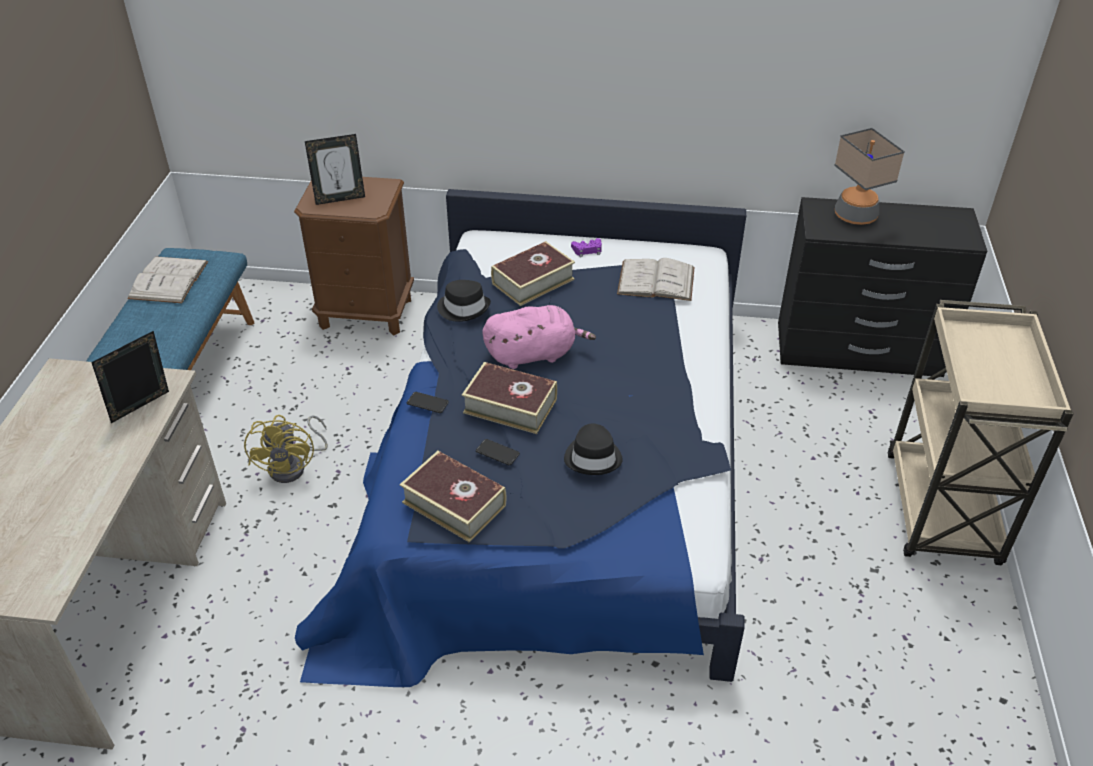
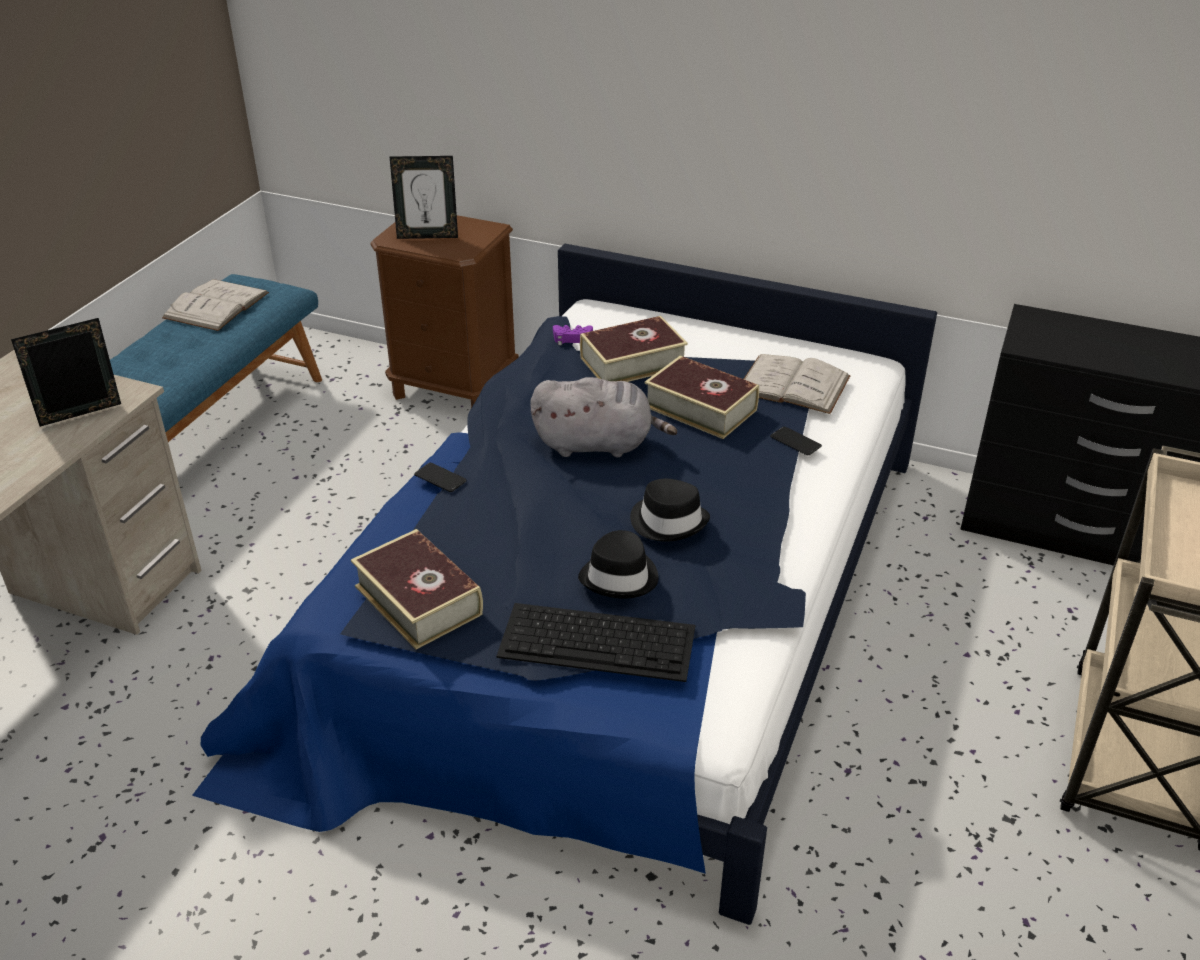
camera: 15 degrees right, 5 degrees down
yellow fan [244,415,328,483] -> none
black hat [437,280,491,322] -> black hat moved to [630,479,710,542]
book [462,362,557,434] -> book moved to [645,356,759,439]
phone [476,439,520,465] -> phone moved to [770,427,822,455]
pink plush toy [482,305,596,369] -> grey plush toy [530,377,677,457]
purple game controller [571,238,602,257] -> purple game controller moved to [553,325,593,345]
table lamp [834,128,905,225] -> none
none -> keyboard [496,603,695,682]

